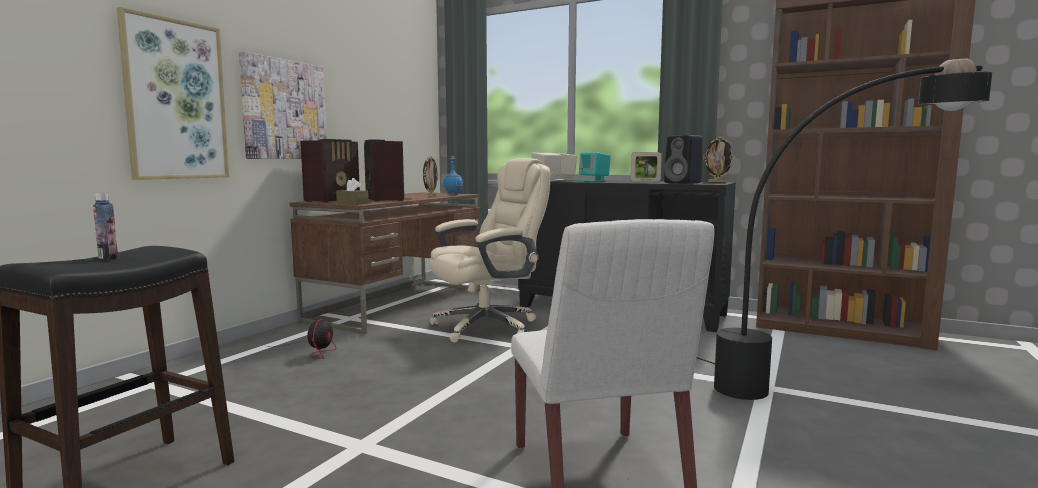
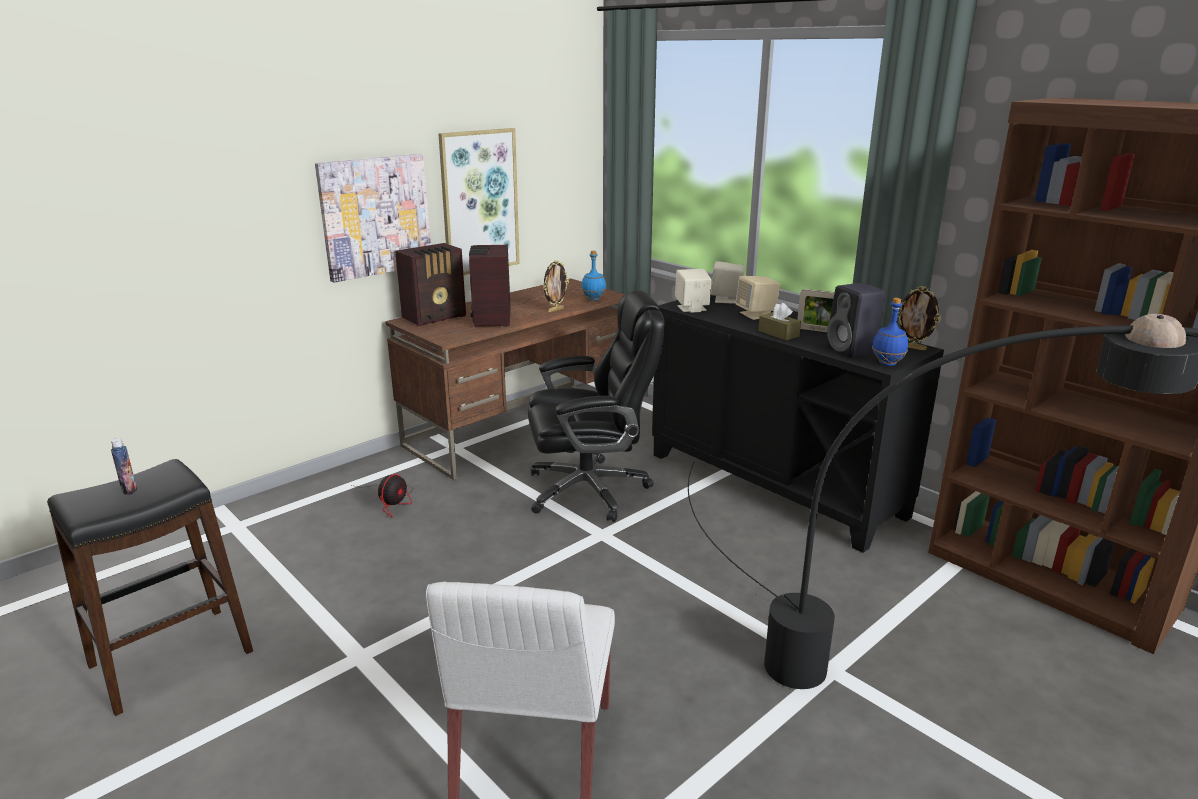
camera: 20 degrees right, 15 degrees up
picture [117,7,229,180] -> picture moved to [438,128,520,275]
brown tissue box [336,178,369,205] -> brown tissue box moved to [758,303,801,340]
beige office chair [429,158,550,343] -> black office chair [528,290,665,522]
turquoise speaker [579,152,610,181] -> beige speaker [736,276,780,320]
none -> blue bottle [872,298,908,366]

